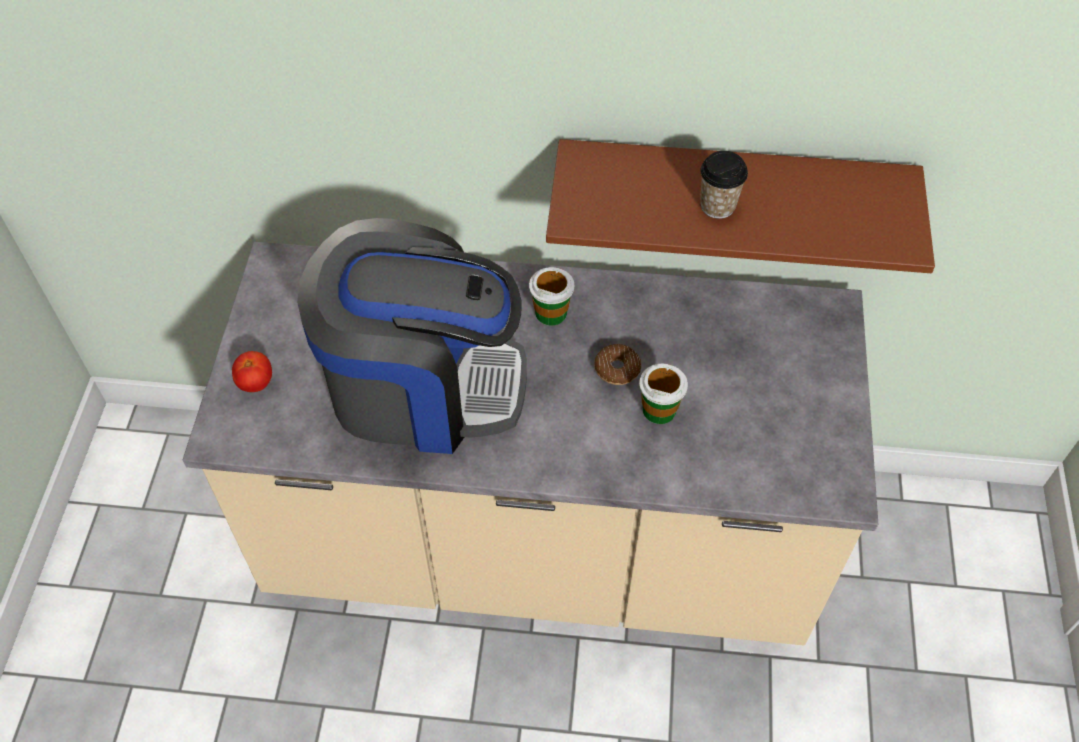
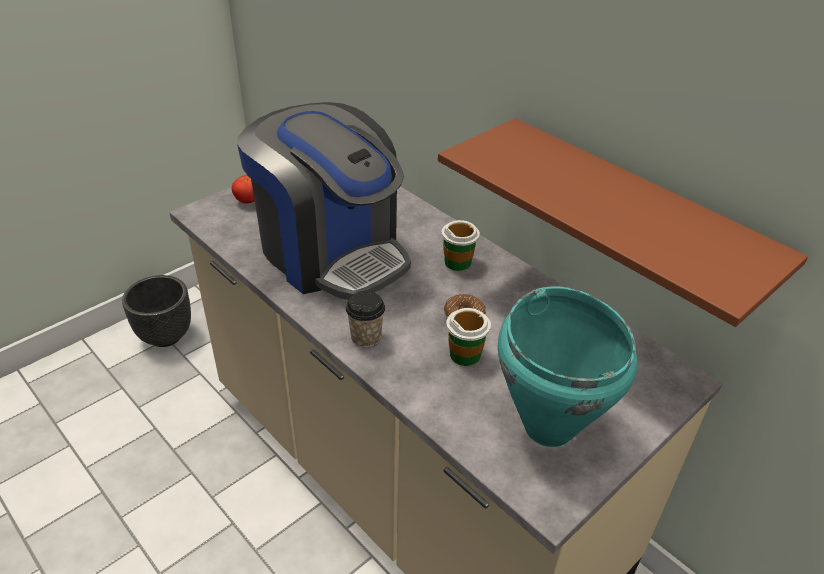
camera: 40 degrees right, 15 degrees down
cup [700,151,748,219] -> cup moved to [346,291,385,348]
none -> black planter [122,275,191,347]
none -> turquoise cooking pot [498,287,638,447]

